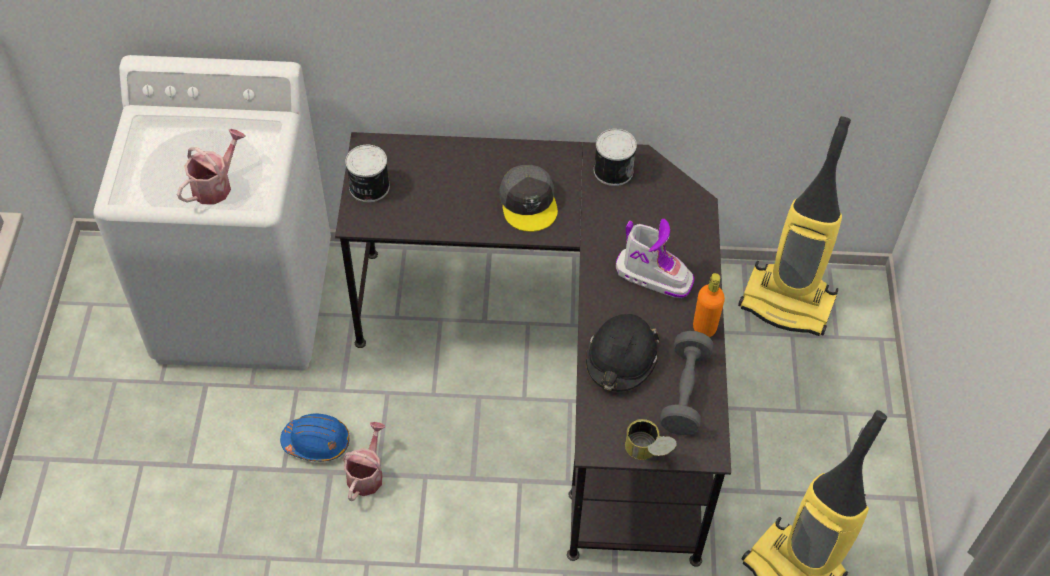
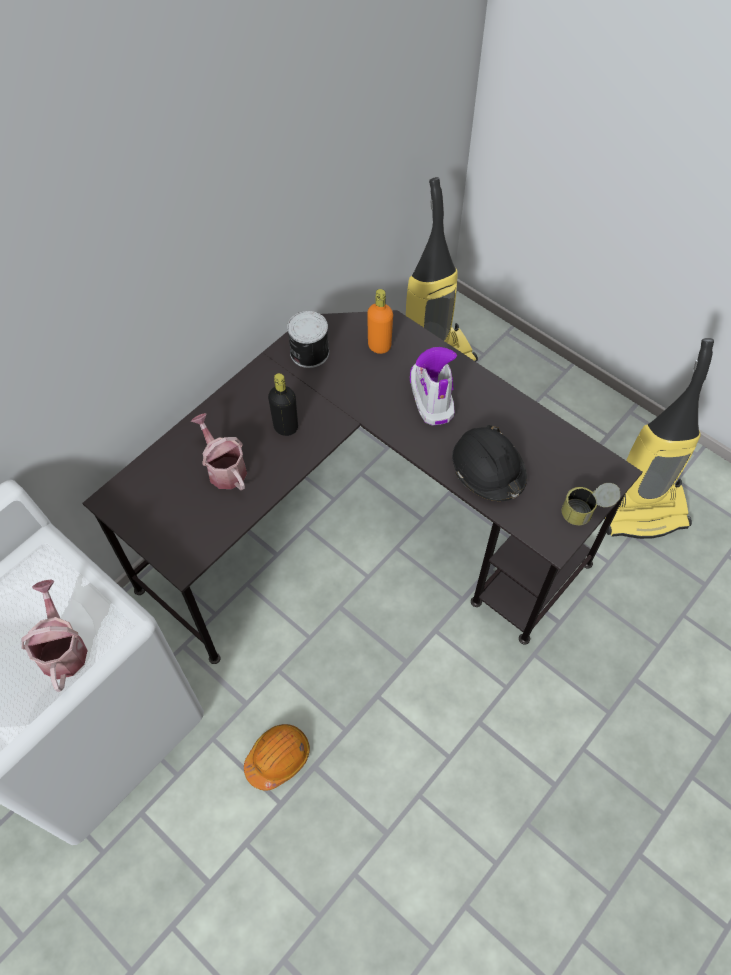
camera: 50 degrees left, 5 degrees up
blue hard hat [280,413,350,462] -> orange hard hat [244,724,310,791]
watering can [343,422,385,501] -> watering can moved to [191,413,247,490]
can [345,145,390,202] -> none
grey cap [499,165,558,232] -> black bottle [268,373,298,436]
boot [616,219,694,298] -> boot turned 75 degrees counterclockwise [410,347,457,426]
grey dumbbell [660,331,713,435] -> none
orange bottle [693,273,725,337] -> orange bottle moved to [367,289,393,354]

